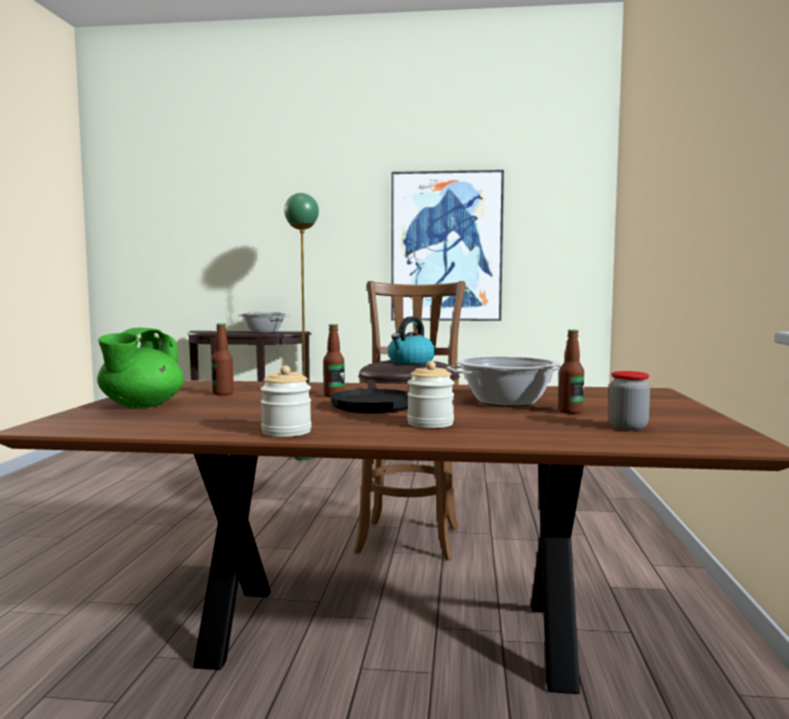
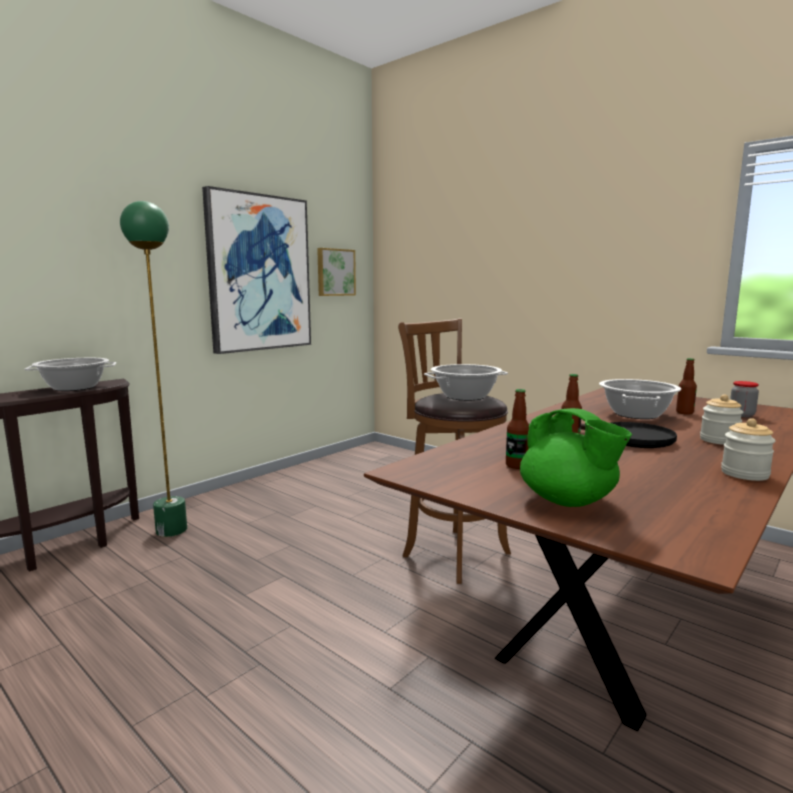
camera: 55 degrees left, 5 degrees up
kettle [388,317,435,364] -> cooking pot [424,364,508,401]
none -> picture [317,248,356,296]

